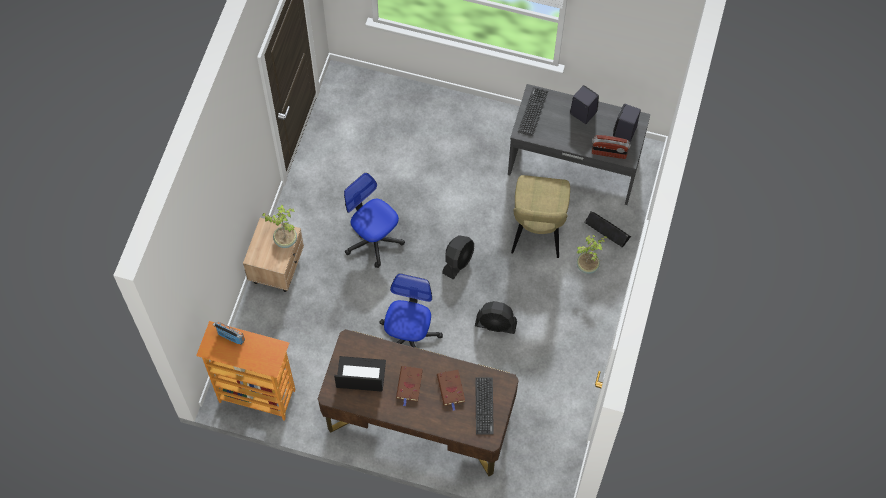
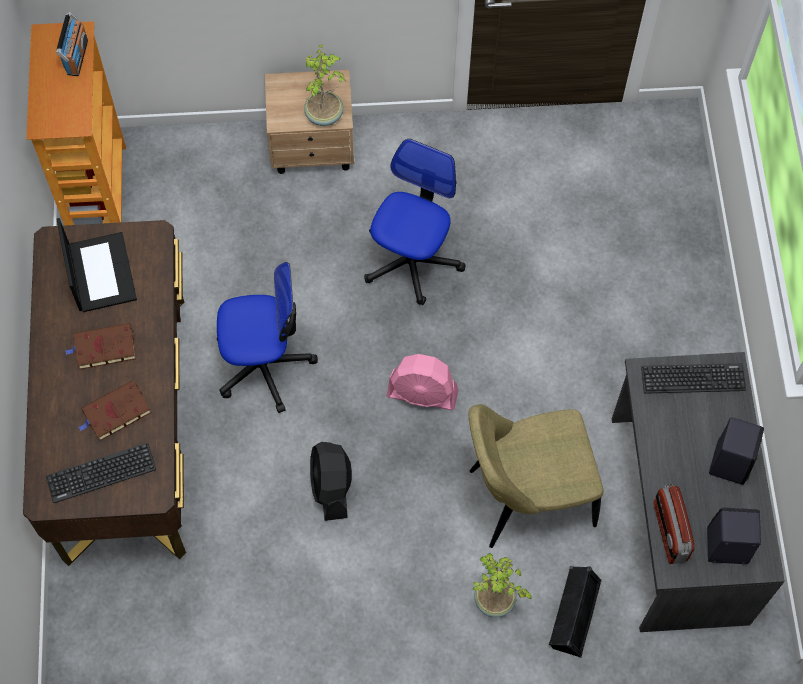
camera: 70 degrees right, 0 degrees up
black fan [442,235,474,279] -> pink fan [387,354,458,410]

